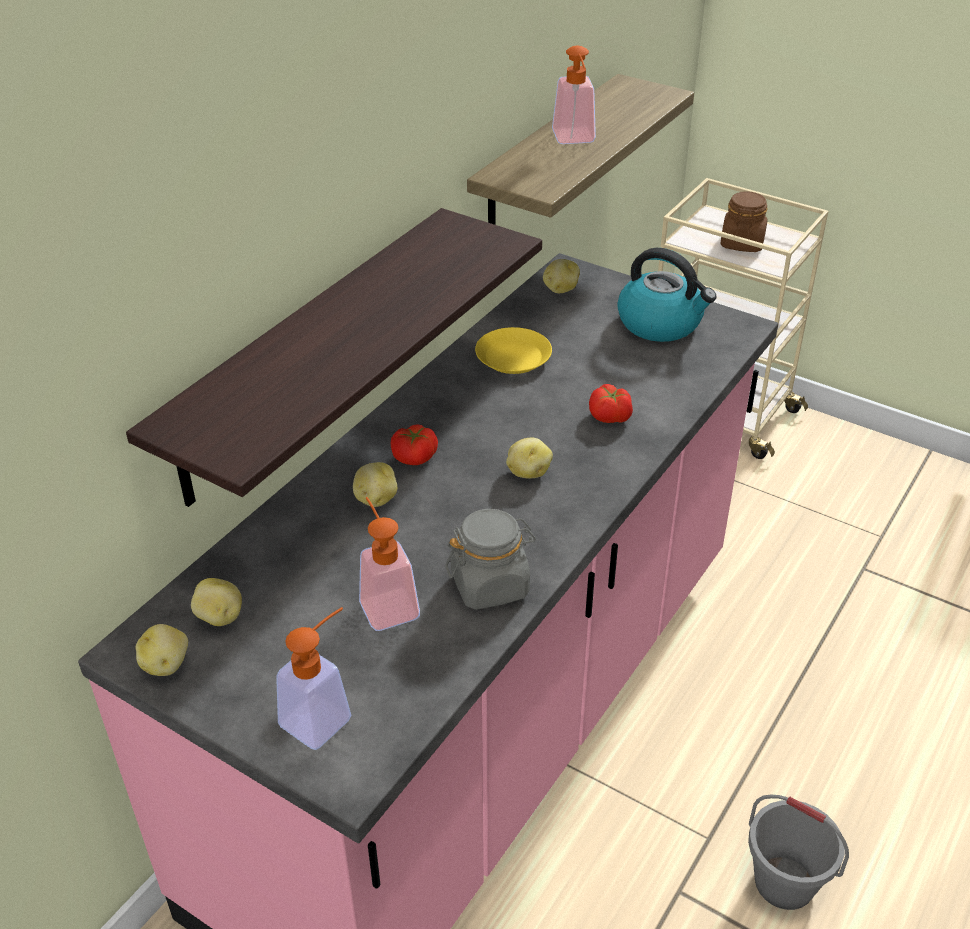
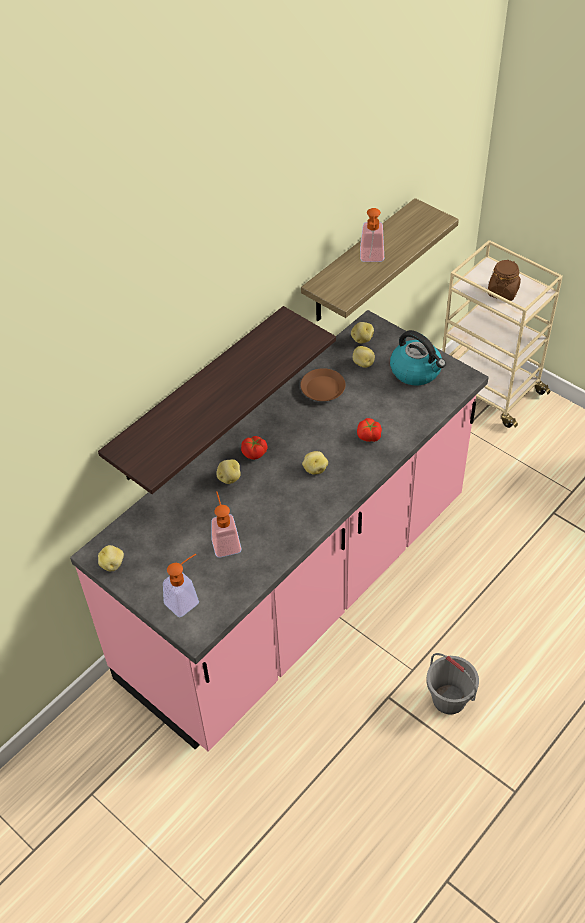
camera: 10 degrees right, 10 degrees up
potato [191,578,242,626] -> potato moved to [352,346,375,368]
grey jar [445,509,536,610] -> none
yellow plate [475,327,552,374] -> brown plate [300,368,346,401]

